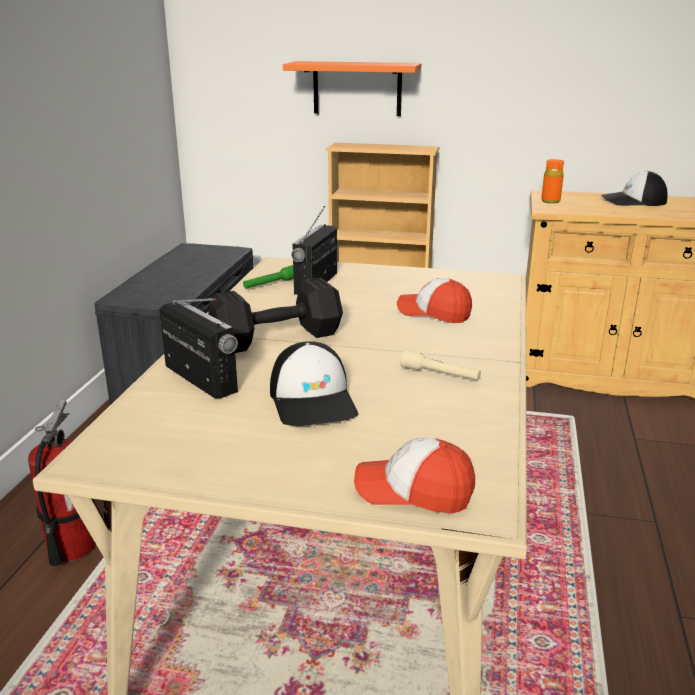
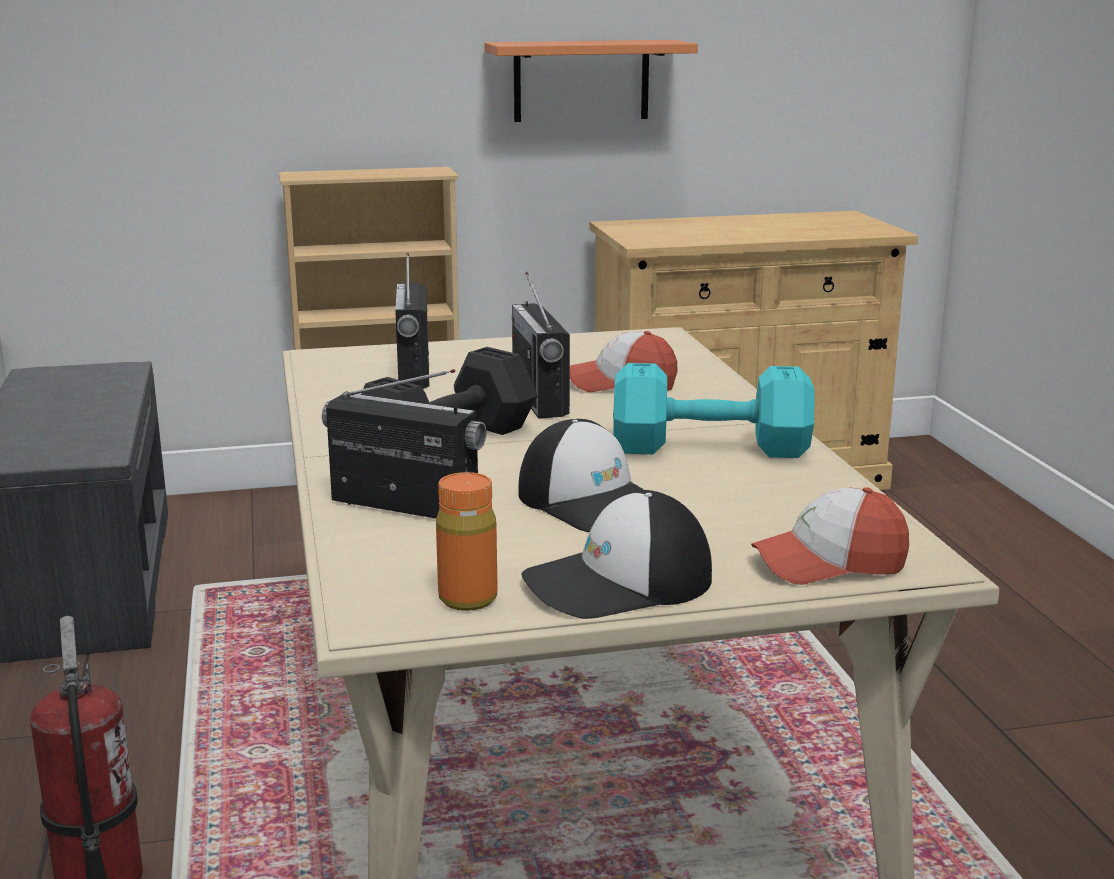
camera: 25 degrees left, 5 degrees down
green flashlight [243,265,294,289] -> none
orange shelf [283,61,421,116] -> orange shelf moved to [484,40,698,122]
beige flashlight [400,349,481,381] -> turquoise dumbbell [613,363,814,458]
orange bottle [541,159,564,203] -> orange bottle moved to [436,472,498,611]
cap [601,171,668,206] -> cap moved to [522,490,712,619]
none -> radio [511,272,570,419]

